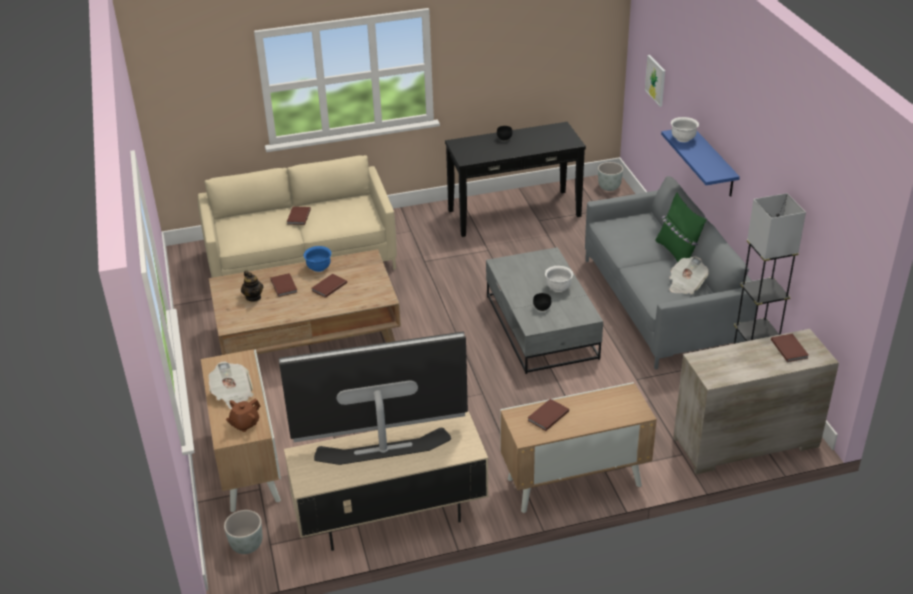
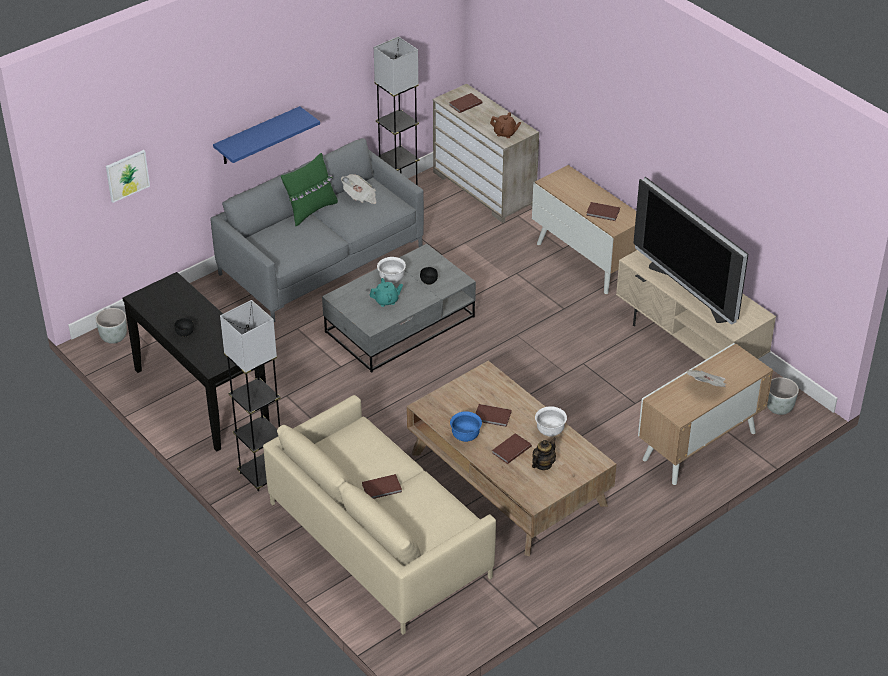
camera: 115 degrees left, 5 degrees up
brown teapot [225,399,260,432] -> brown teapot moved to [490,112,521,138]
white bowl [671,117,699,142] -> white bowl moved to [535,406,567,437]
none -> grey floor lamp [220,300,280,491]
none -> turquoise teapot [370,278,403,307]

